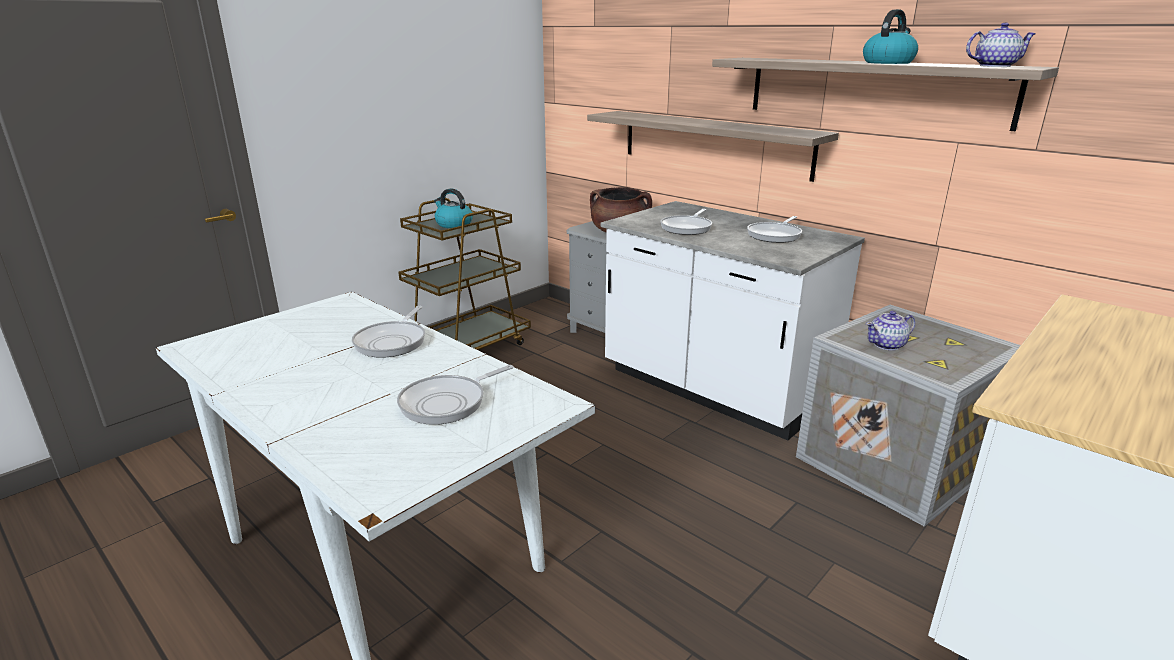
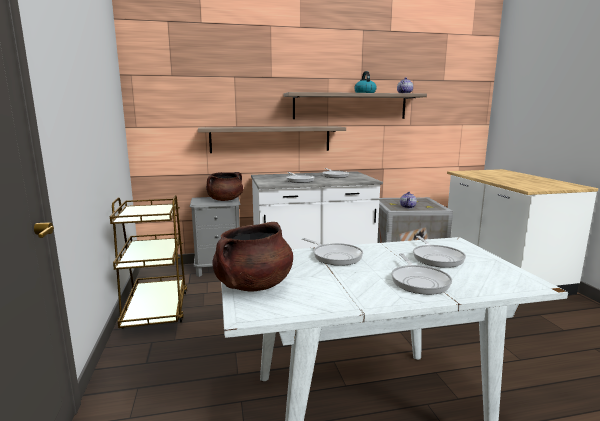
camera: 55 degrees left, 10 degrees down
kettle [434,189,473,228] -> none
none -> brown cooking pot [212,222,293,292]
none -> frying pan [391,253,452,295]

